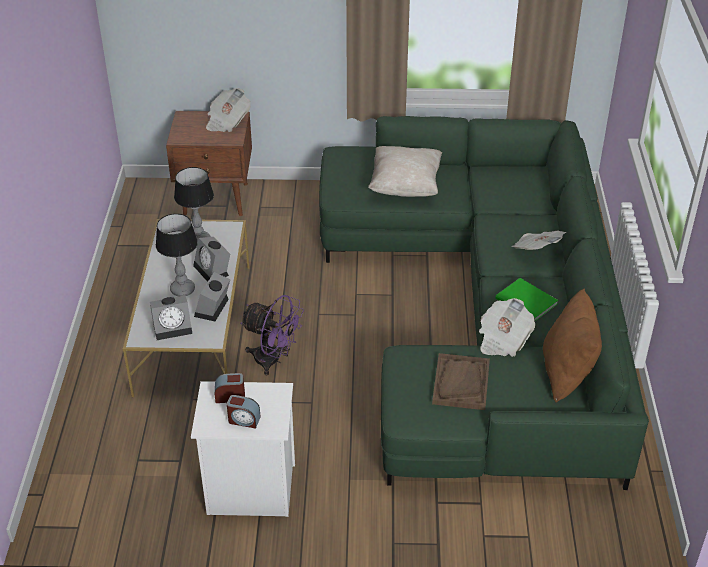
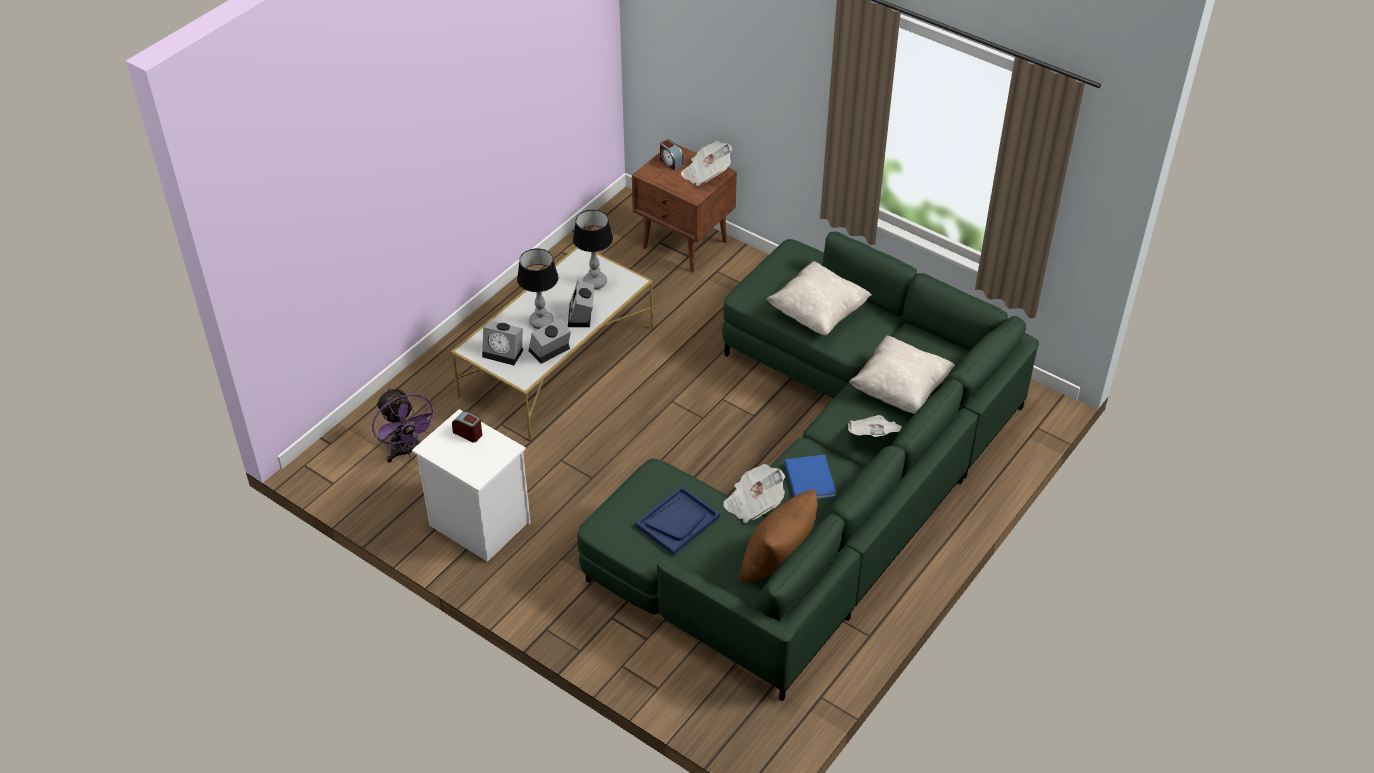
camera: 35 degrees right, 5 degrees up
alarm clock [227,395,261,429] -> alarm clock moved to [660,139,683,170]
purple fan [240,295,304,375] -> purple fan moved to [372,388,437,462]
brown tray [432,353,490,410] -> blue tray [635,486,720,556]
green book [495,278,558,321] -> blue book [784,454,836,499]
none -> beige pillow [849,335,955,414]

